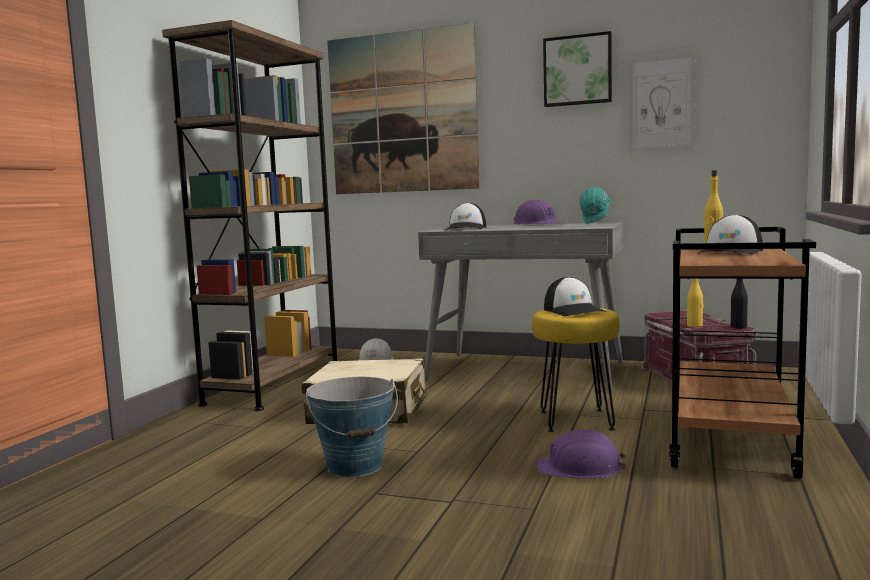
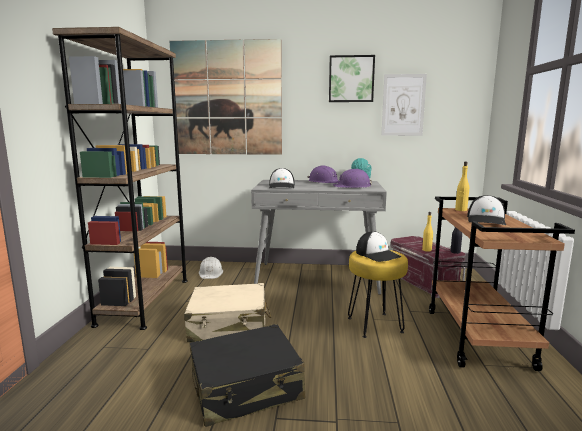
camera: 15 degrees left, 5 degrees up
bucket [306,377,398,477] -> black suitcase [190,324,305,427]
purple hard hat [537,429,626,479] -> purple hard hat moved to [333,169,372,188]

